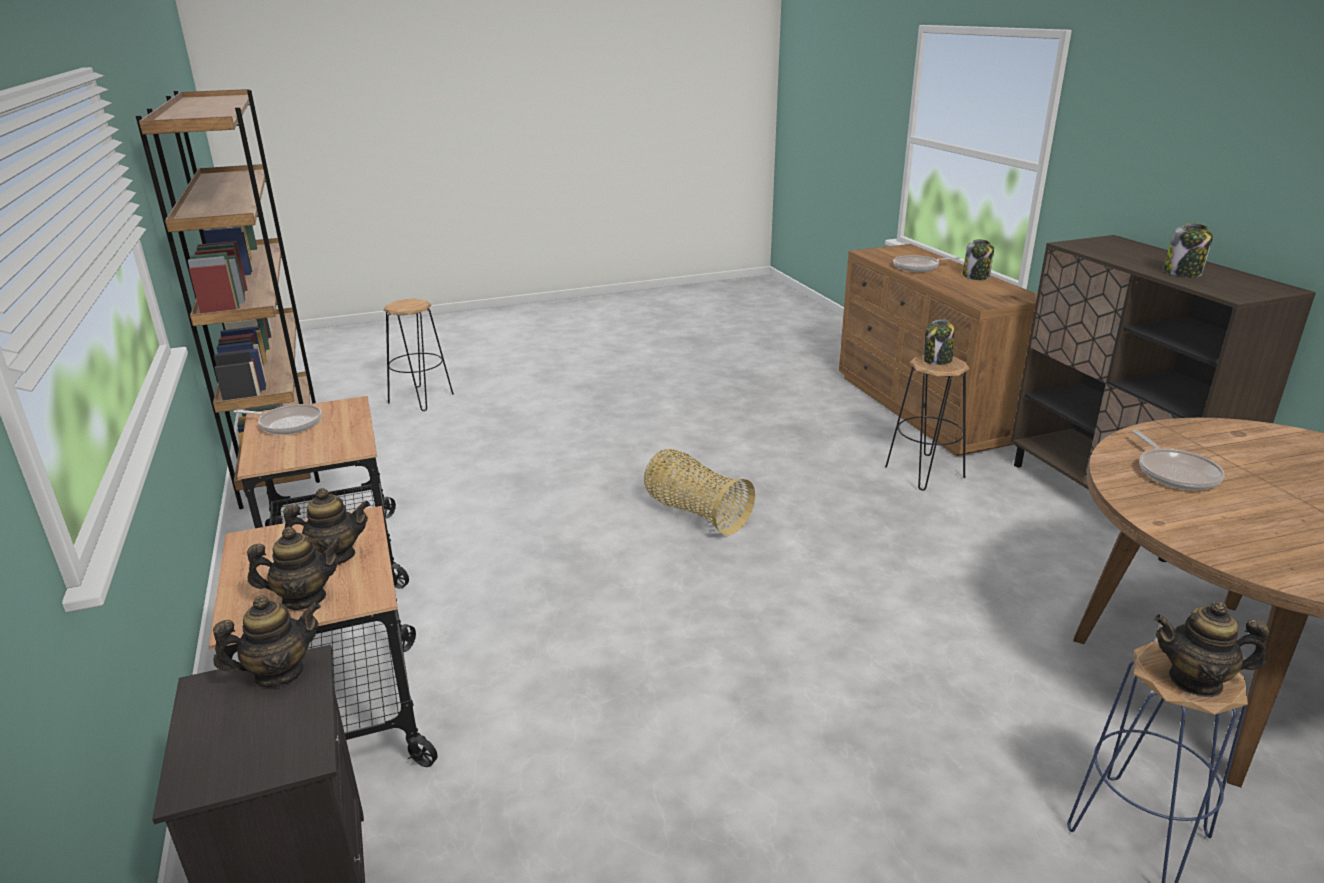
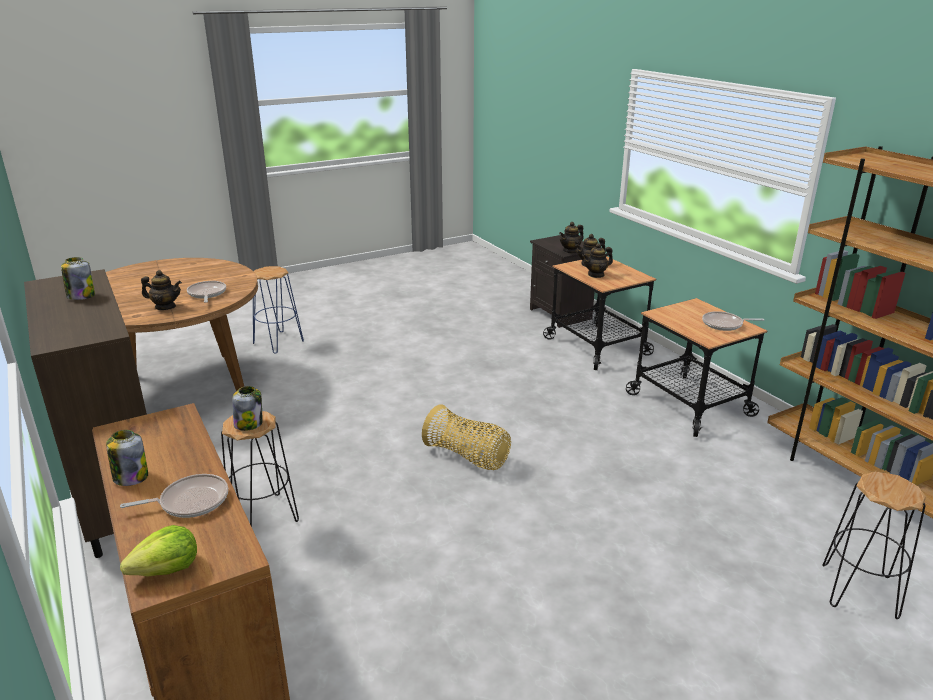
camera: 170 degrees right, 0 degrees up
teapot [1154,601,1269,697] -> teapot moved to [141,270,182,310]
none -> lettuce [120,525,197,576]

